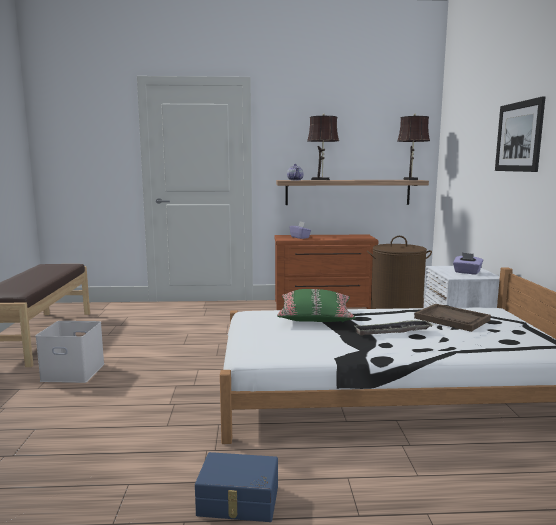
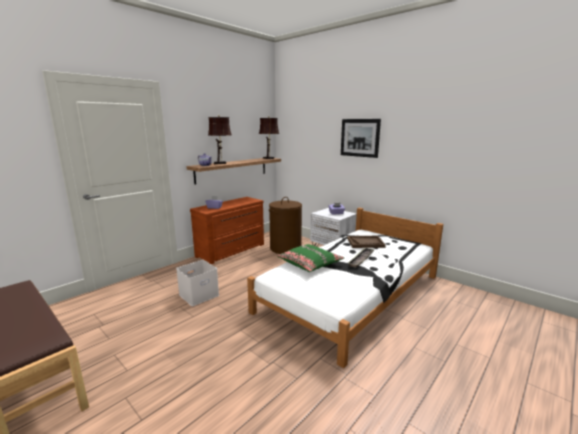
camera: 45 degrees left, 5 degrees up
white storage box [35,321,104,383] -> white storage box moved to [176,260,219,306]
blue storage box [195,452,278,522] -> none

